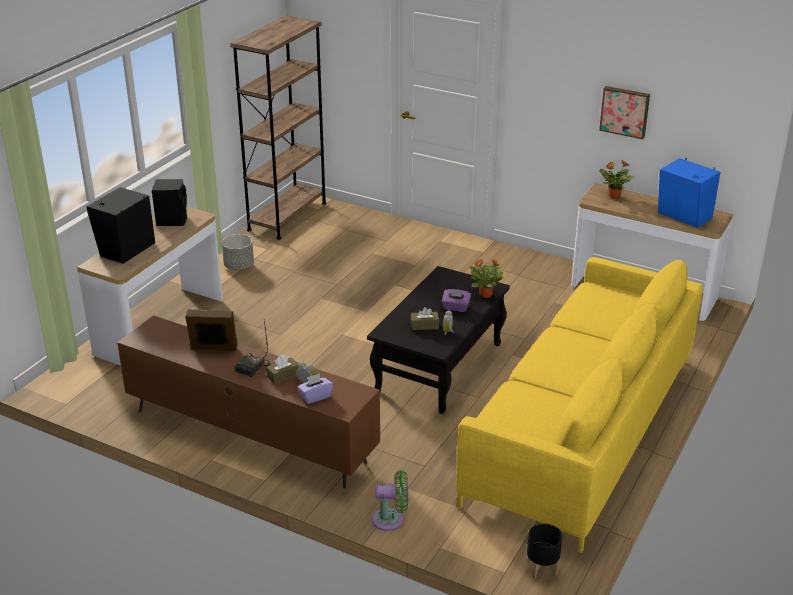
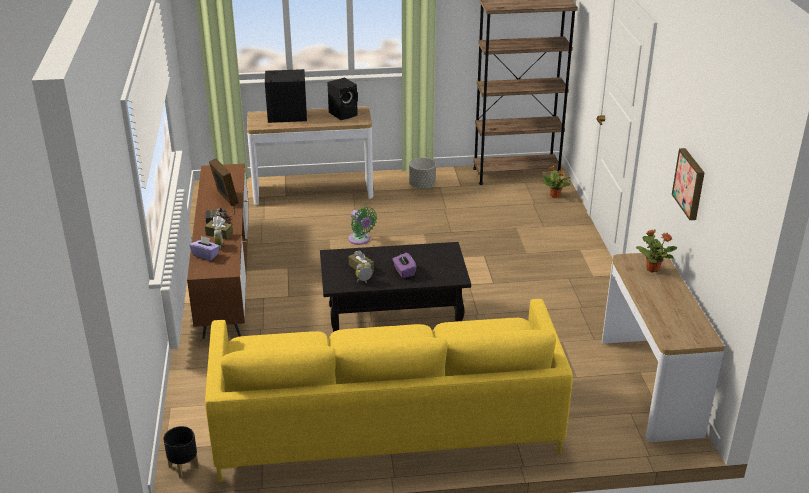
camera: 55 degrees right, 0 degrees up
green fan [372,470,408,531] -> green fan moved to [348,207,377,245]
potted plant [469,258,504,298] -> potted plant moved to [542,166,571,198]
blue speaker [658,158,720,228] -> none

